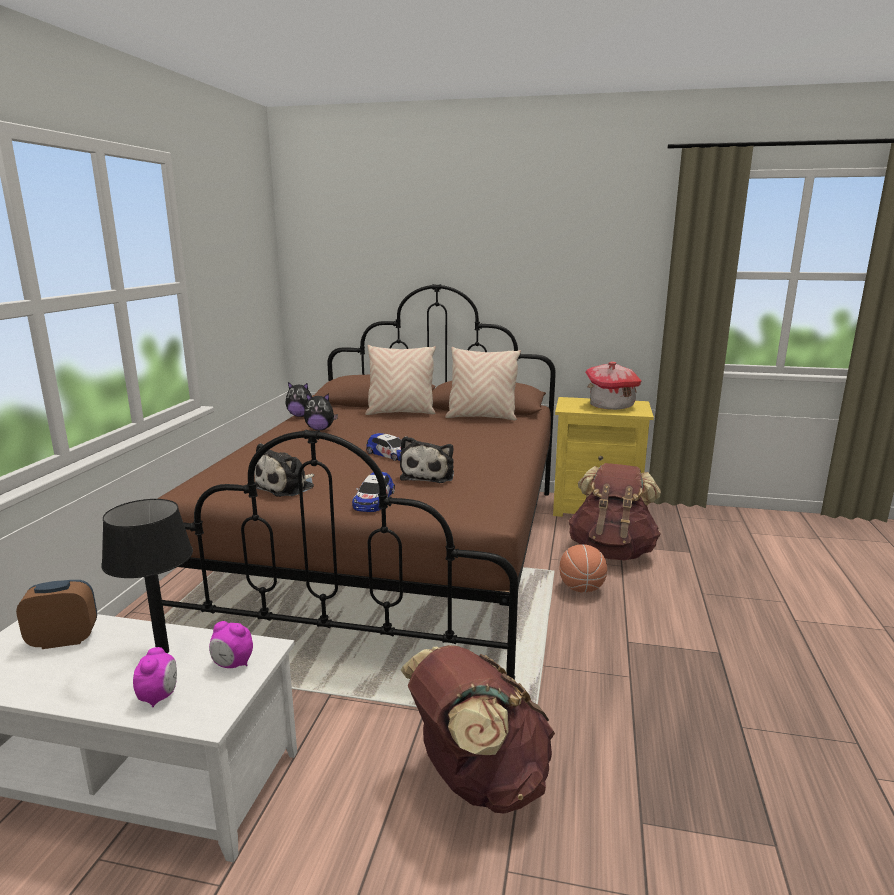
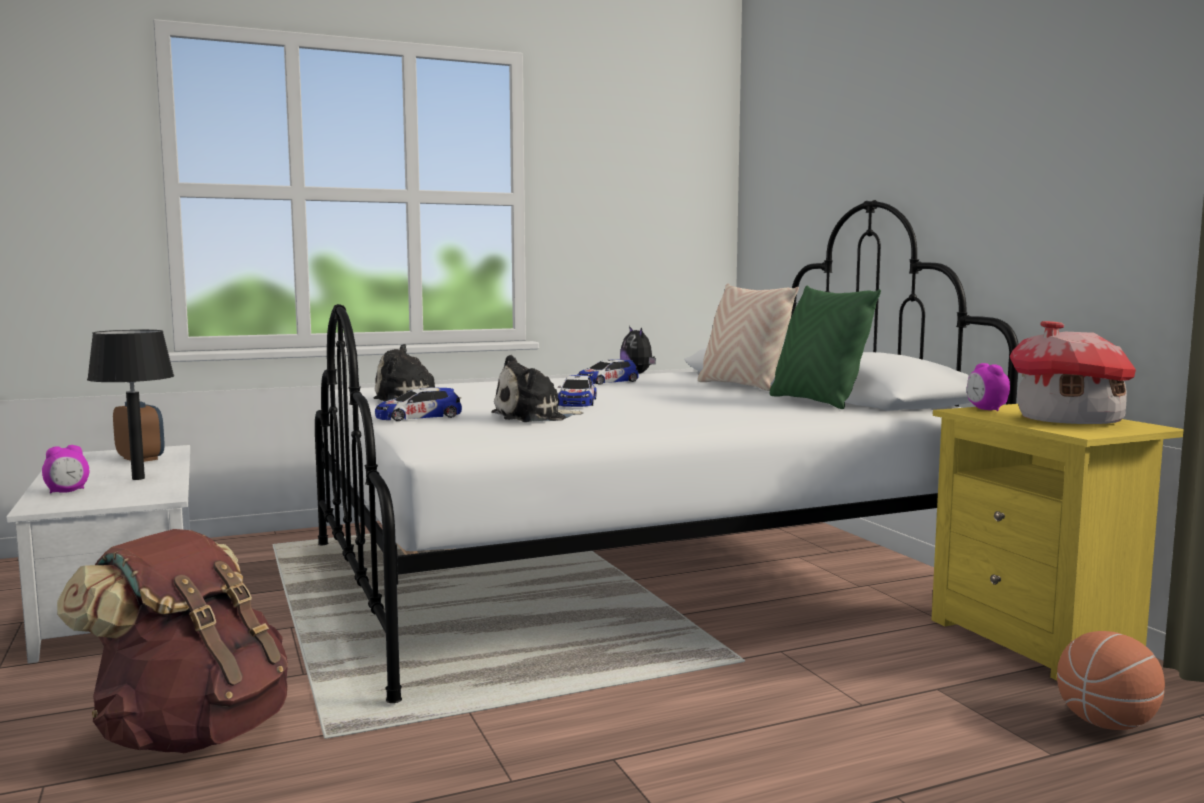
camera: 55 degrees right, 10 degrees down
brown bed [157,284,556,680] -> white bed [315,200,1019,703]
alarm clock [209,621,253,668] -> alarm clock moved to [967,363,1010,411]
plush toy [304,393,338,430] -> toy car [577,359,638,385]
beige pillow [445,347,521,421] -> green pillow [770,286,881,409]
basketball [560,544,607,593] -> basketball moved to [1057,631,1165,730]
brown backpack [568,463,661,560] -> none

